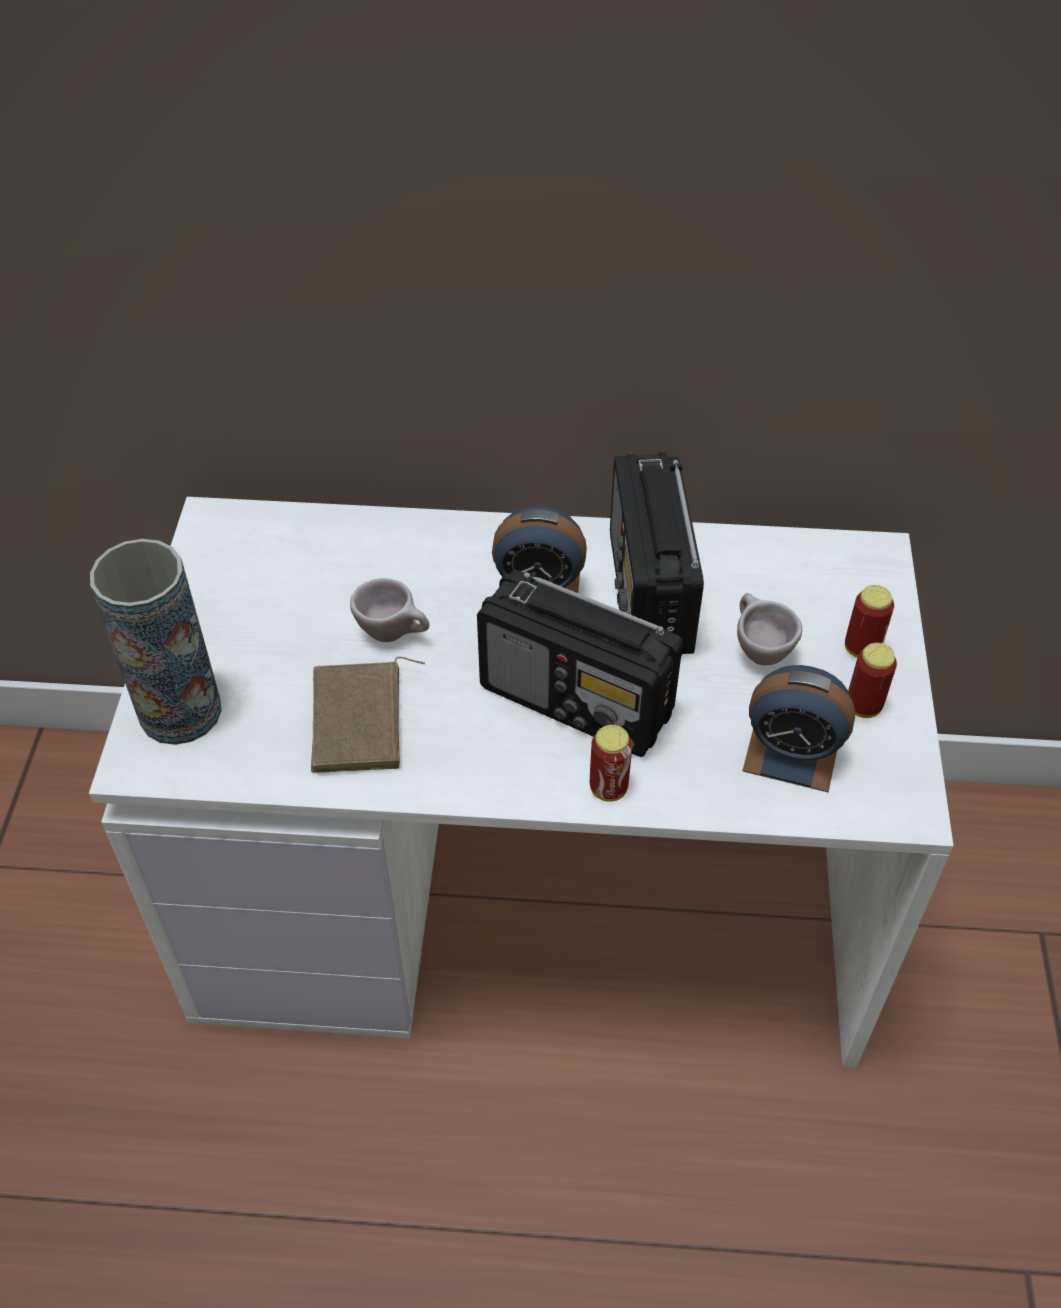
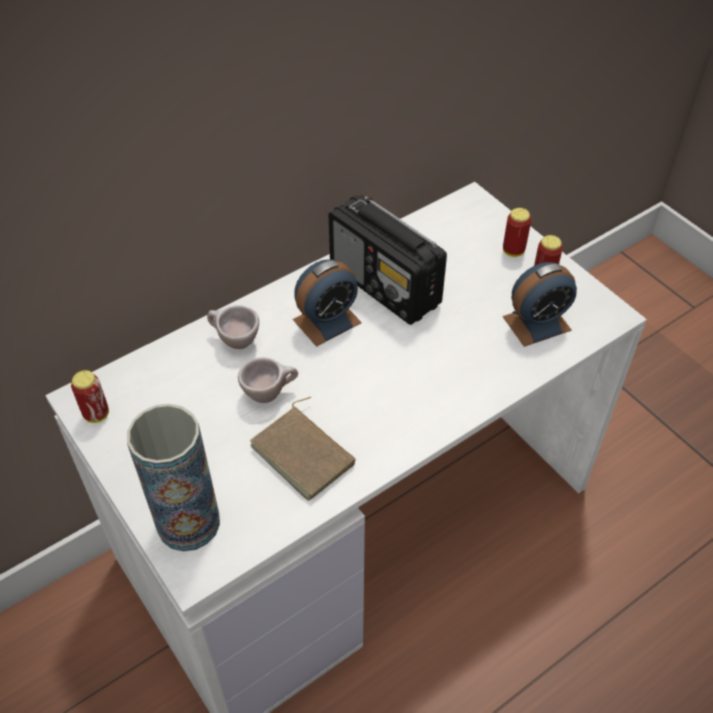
camera: 40 degrees left, 0 degrees up
radio [477,570,683,757] -> none
can [590,725,632,802] -> can moved to [71,370,109,423]
beige cup [737,593,802,665] -> beige cup moved to [207,305,259,349]

